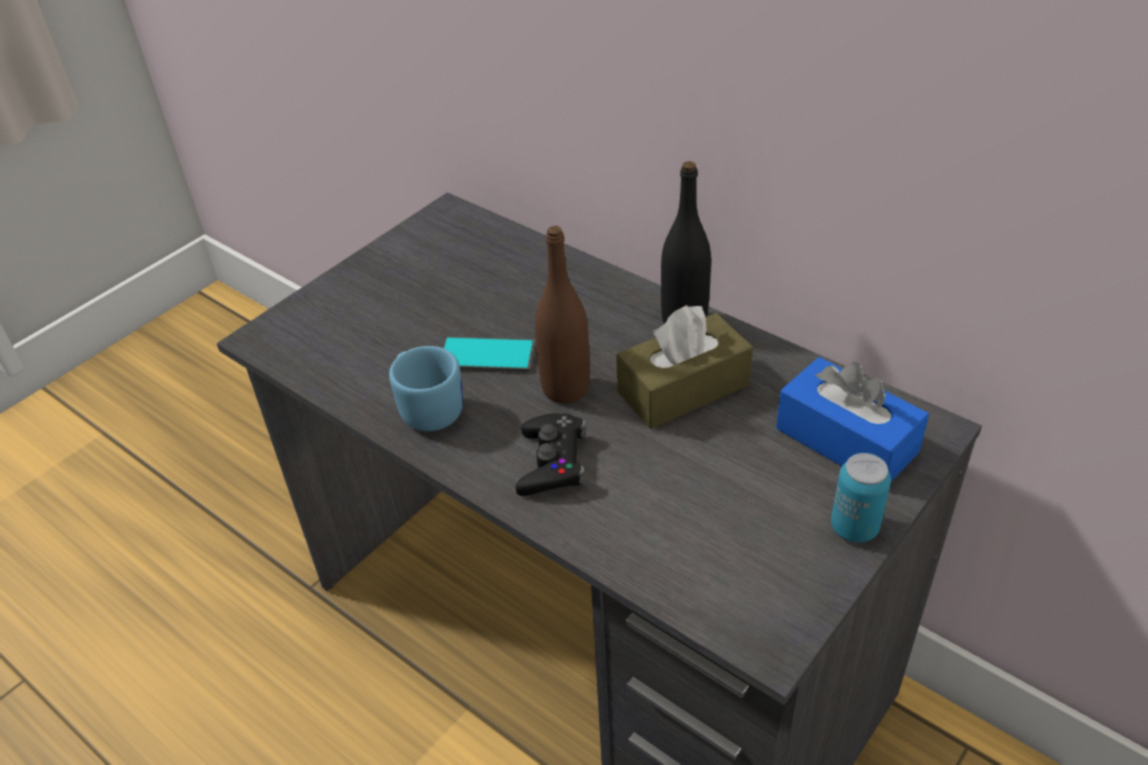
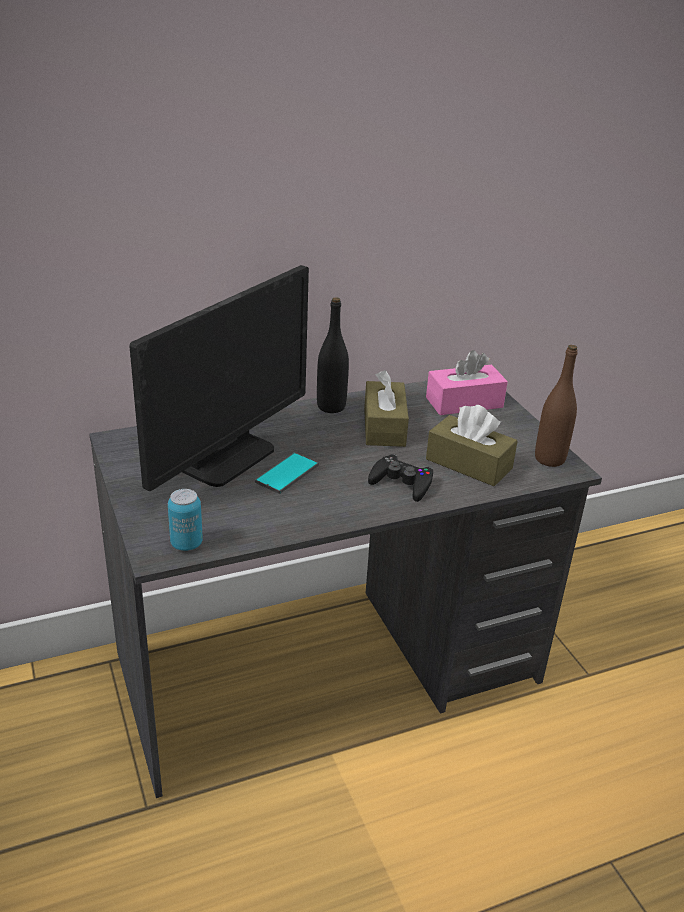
camera: 65 degrees left, 10 degrees down
blue mug [389,346,463,431] -> none
brown bottle [535,226,590,404] -> brown bottle moved to [535,345,578,467]
blue tissue box [776,357,929,482] -> pink tissue box [426,350,508,415]
can [831,453,891,542] -> can moved to [168,489,203,551]
none -> monitor [129,265,309,491]
none -> brown tissue box [426,405,518,486]

